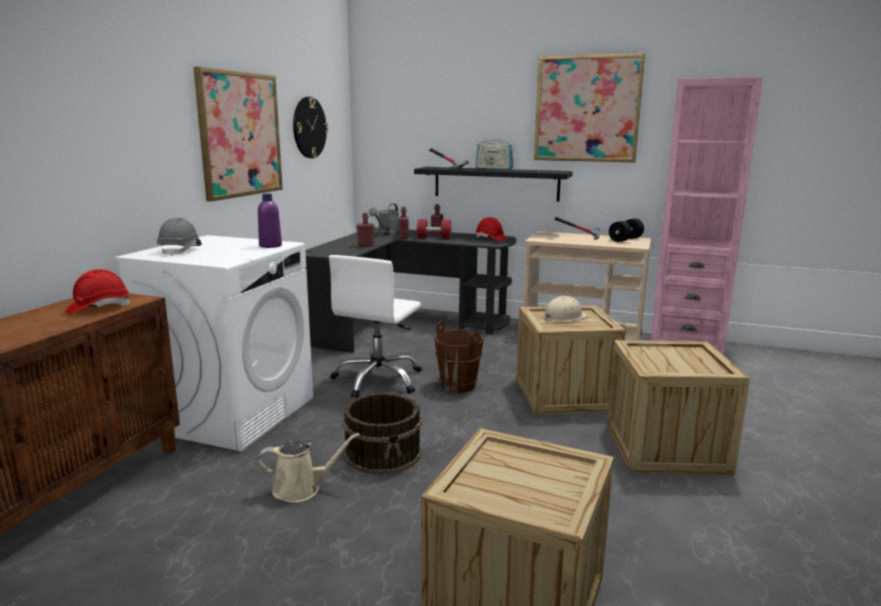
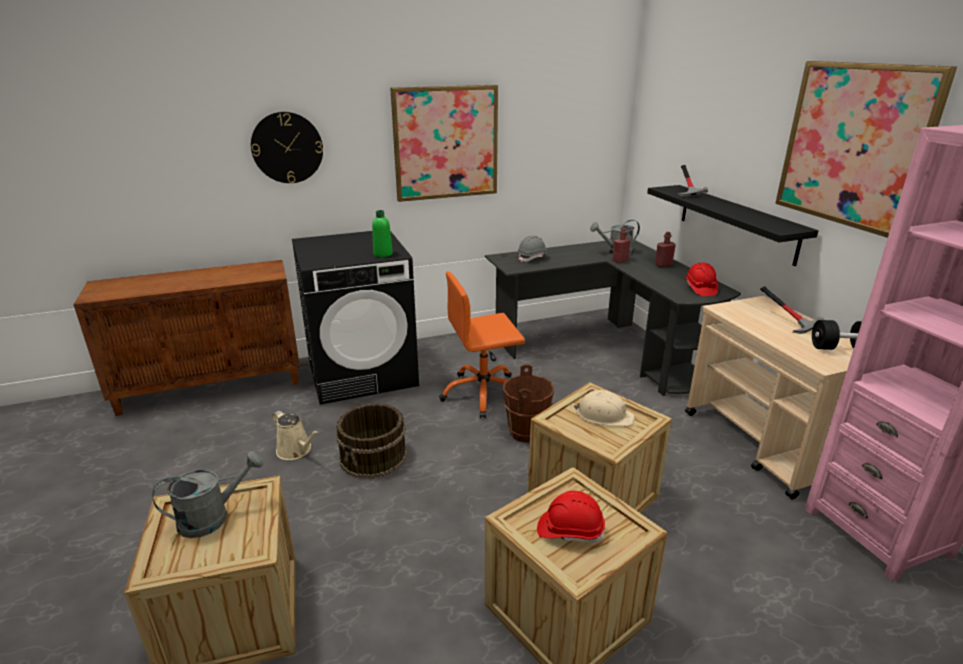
camera: 50 degrees right, 10 degrees up
red hard hat [66,269,131,315] -> red hard hat moved to [537,491,605,543]
white washing machine [114,235,313,451] -> black washing machine [292,231,419,404]
grey hard hat [157,218,202,256] -> grey hard hat moved to [517,235,549,262]
purple bottle [258,194,282,248] -> green bottle [372,210,393,257]
wall clock [293,97,328,158] -> wall clock moved to [251,112,323,183]
white office chair [329,255,422,398] -> orange office chair [439,271,525,418]
red bottle [357,212,374,247] -> none
red dumbbell [417,219,452,239] -> none
radio [476,137,513,170] -> none
none -> grey watering can [152,451,263,538]

